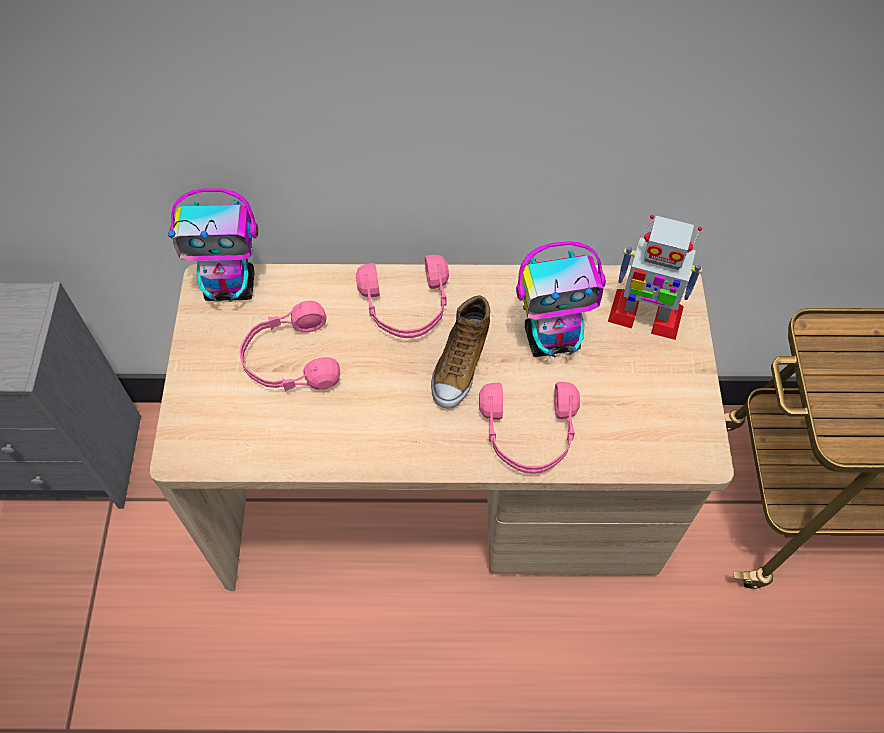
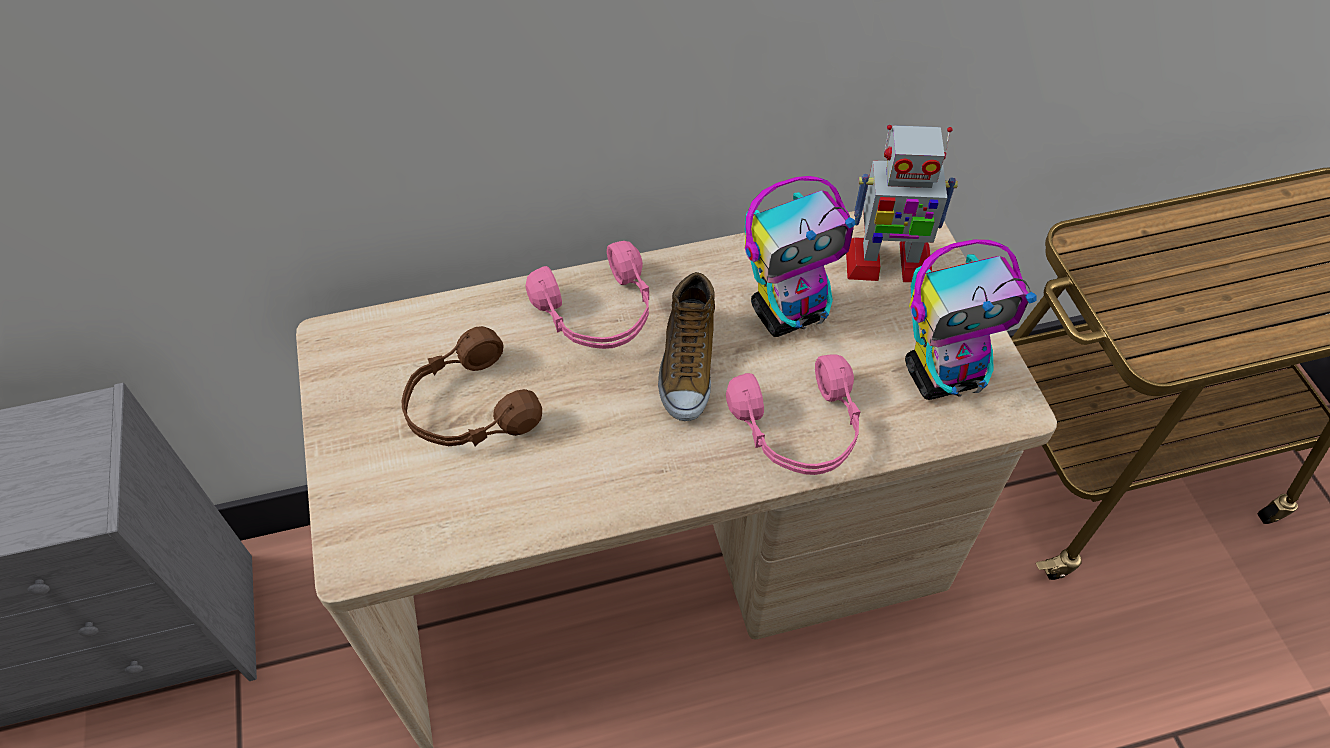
camera: 15 degrees left, 5 degrees down
toy robot [168,188,258,302] -> toy robot moved to [905,239,1037,400]
pink headphones [239,301,340,391] -> brown headphones [402,326,542,446]

